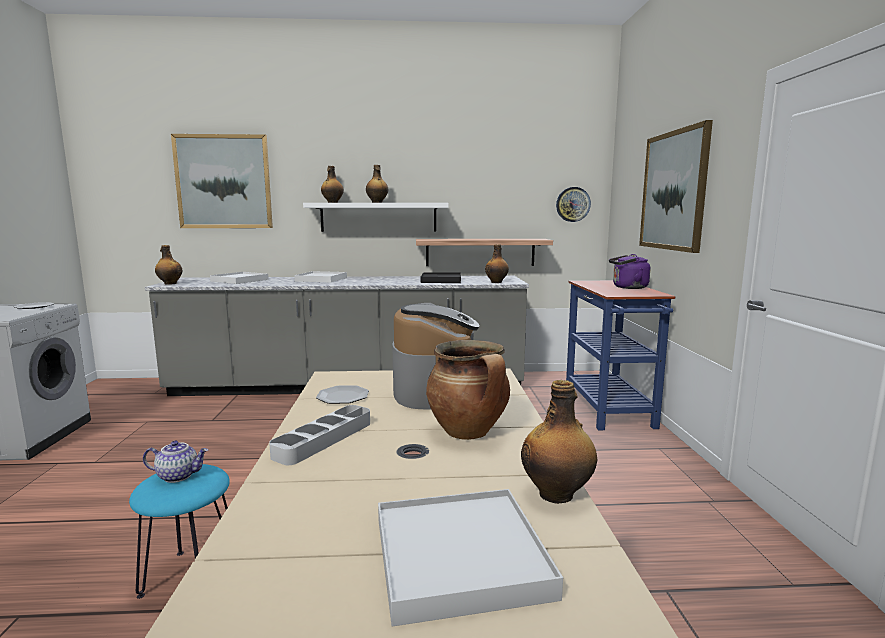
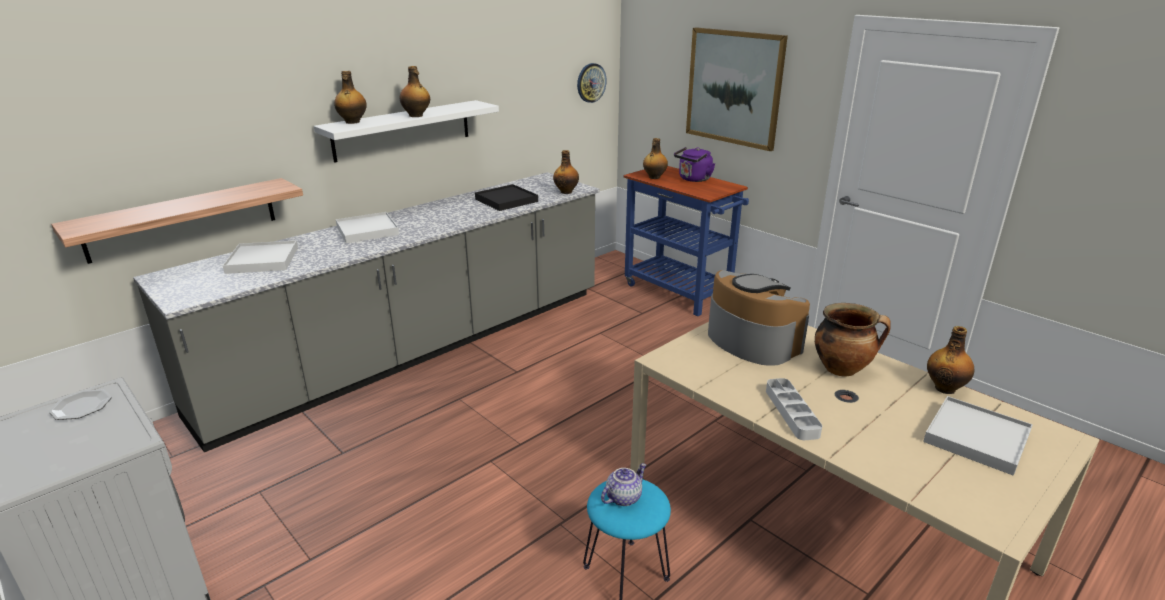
camera: 40 degrees left, 15 degrees up
bottle [155,245,182,285] -> bottle moved to [643,138,668,179]
picture [171,134,273,228] -> none
plate [316,385,369,404] -> none
shelf [416,239,553,266] -> shelf moved to [51,178,303,264]

